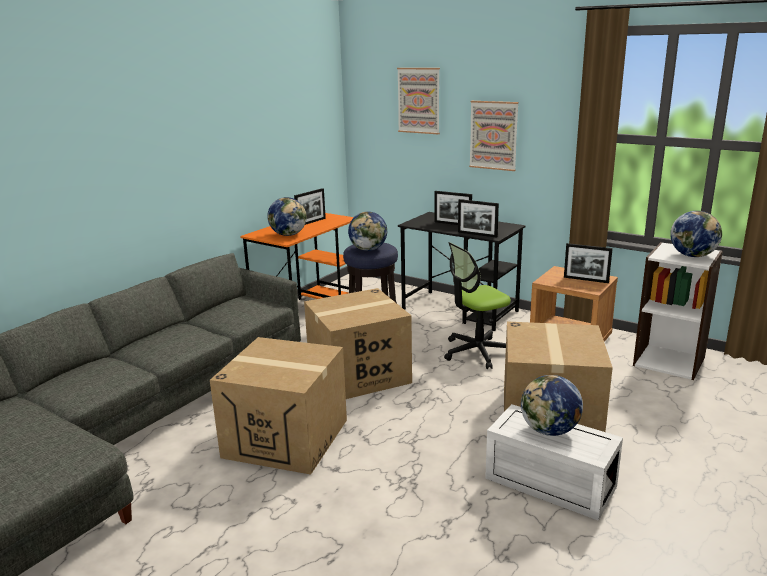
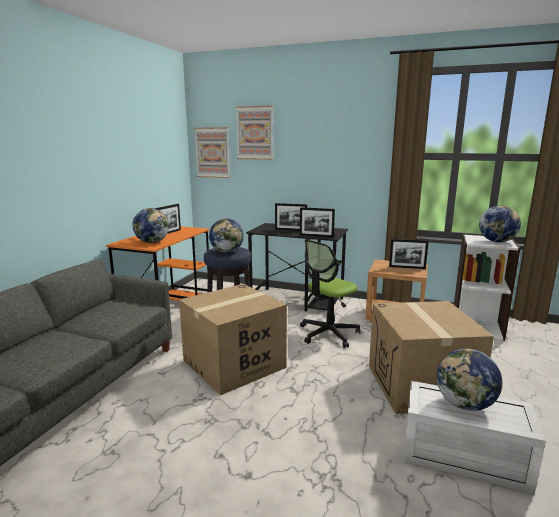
camera: 15 degrees left, 5 degrees down
cardboard box [210,337,347,474] -> none
picture [469,101,519,171] -> picture moved to [194,127,230,178]

